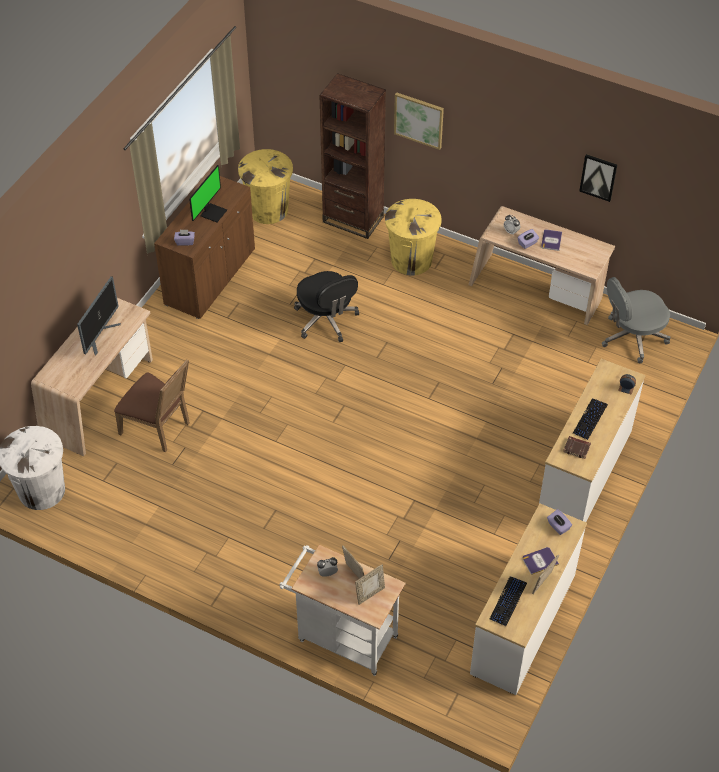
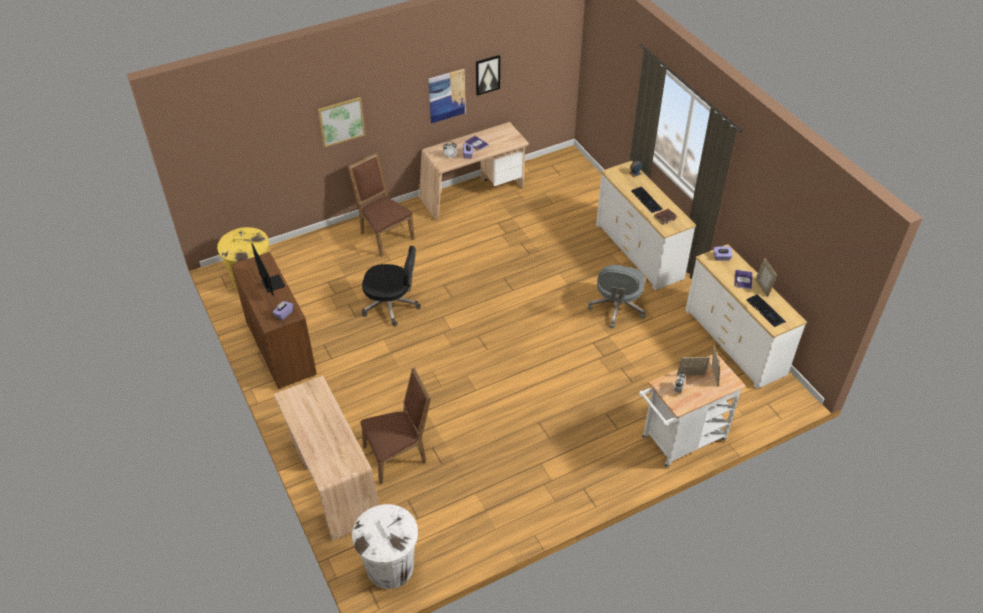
camera: 55 degrees left, 5 degrees down
monitor [77,276,121,356] -> none
brown bookcase [320,73,386,239] -> none
yellow trash can [385,199,442,275] -> brown chair [348,152,415,257]
grey office chair [602,277,671,363] -> grey office chair moved to [588,265,645,328]
none -> picture [428,69,466,123]

